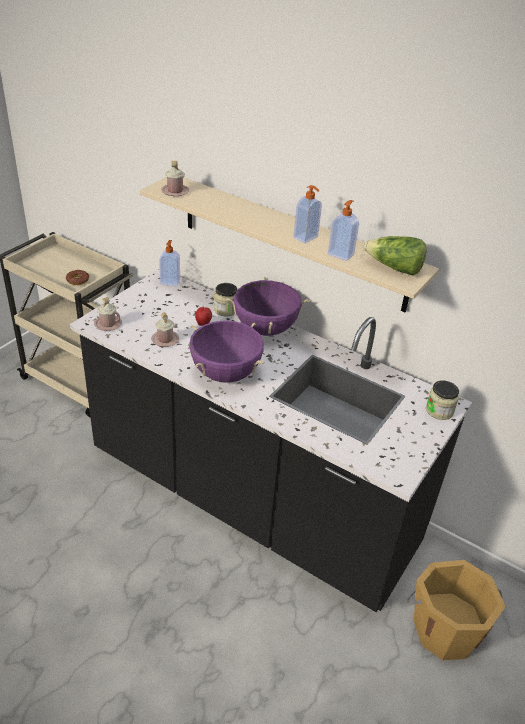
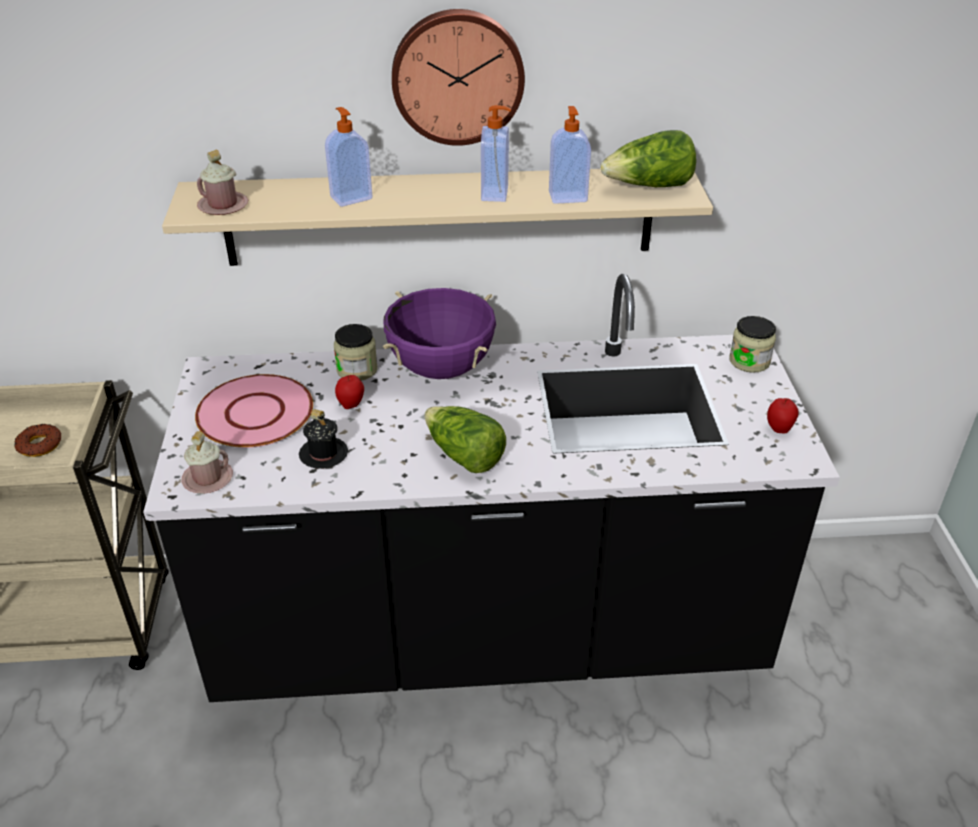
camera: 35 degrees left, 0 degrees up
pink mug [151,312,179,347] -> black mug [299,409,348,469]
soap dispenser [159,240,180,286] -> soap dispenser moved to [325,107,373,207]
purple cooking pot [189,321,264,383] -> lettuce [424,406,506,473]
orange bucket [406,560,506,660] -> none
none -> pink plate [195,374,313,448]
none -> wall clock [392,9,525,146]
none -> apple [767,398,799,433]

